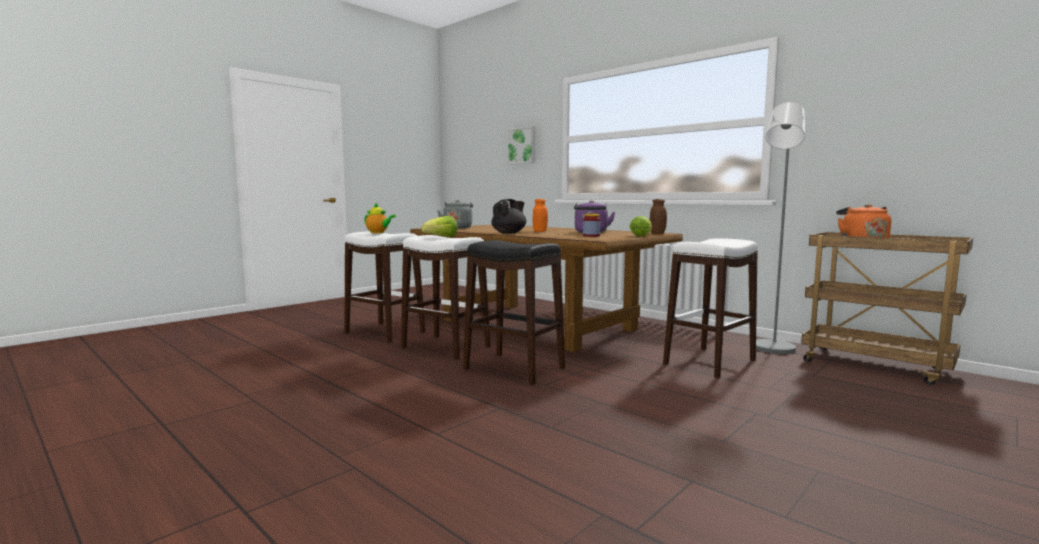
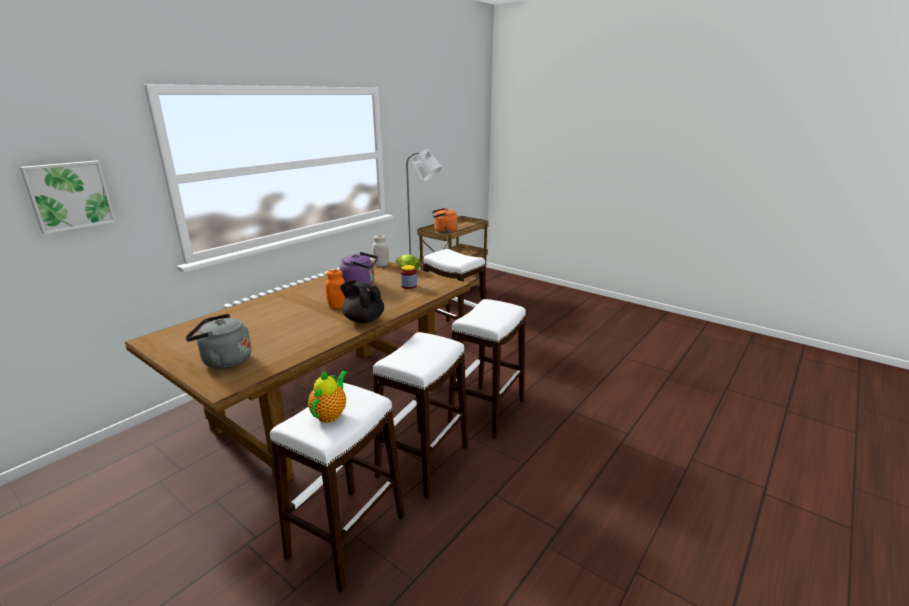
camera: 95 degrees left, 15 degrees up
lettuce [421,216,458,237] -> none
black stool [463,240,565,385] -> white stool [448,299,526,439]
brown jar [649,199,667,234] -> white jar [372,235,389,266]

